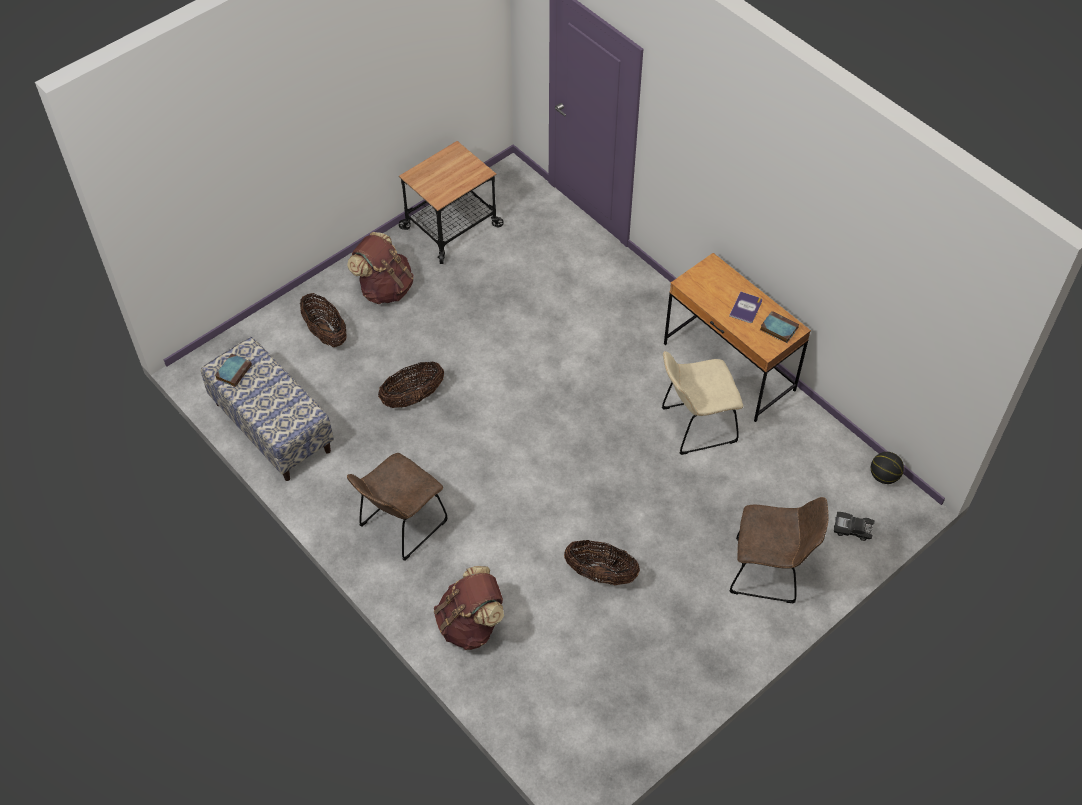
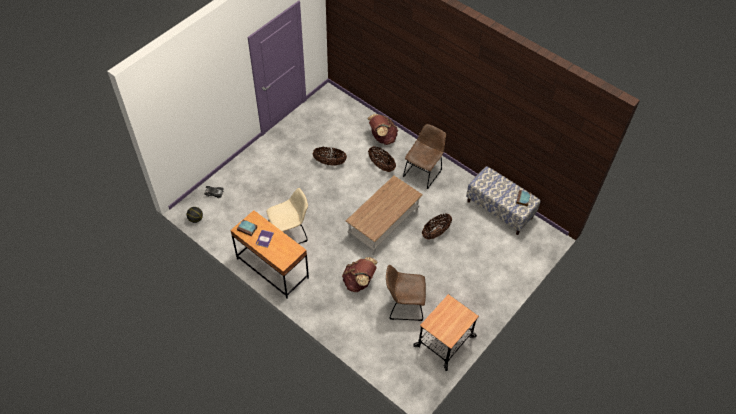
camera: 170 degrees right, 0 degrees up
basket [300,293,347,347] -> basket moved to [368,146,396,172]
brown backpack [347,232,414,304] -> brown backpack moved to [342,257,377,292]
brown chair [730,497,829,604] -> brown chair moved to [386,265,426,321]
none -> brown coffee table [346,176,423,255]

